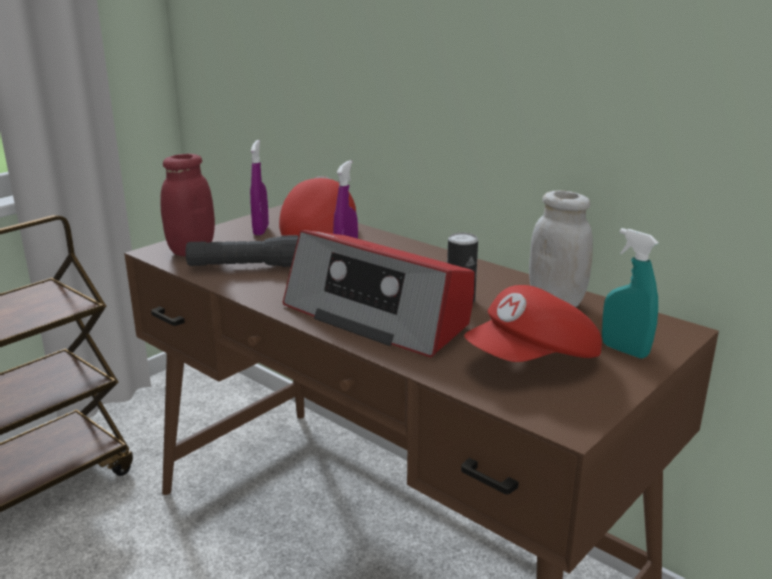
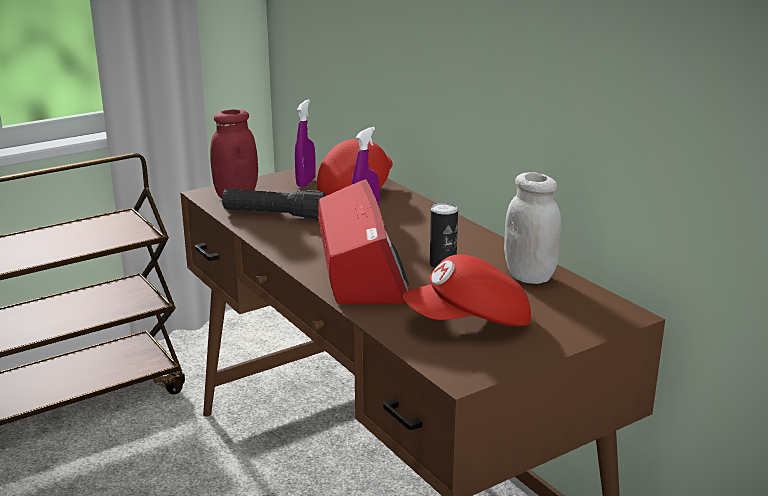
camera: 15 degrees right, 0 degrees up
radio [282,230,475,358] -> radio turned 150 degrees counterclockwise [318,179,409,304]
turquoise spray bottle [602,228,659,359] -> none

